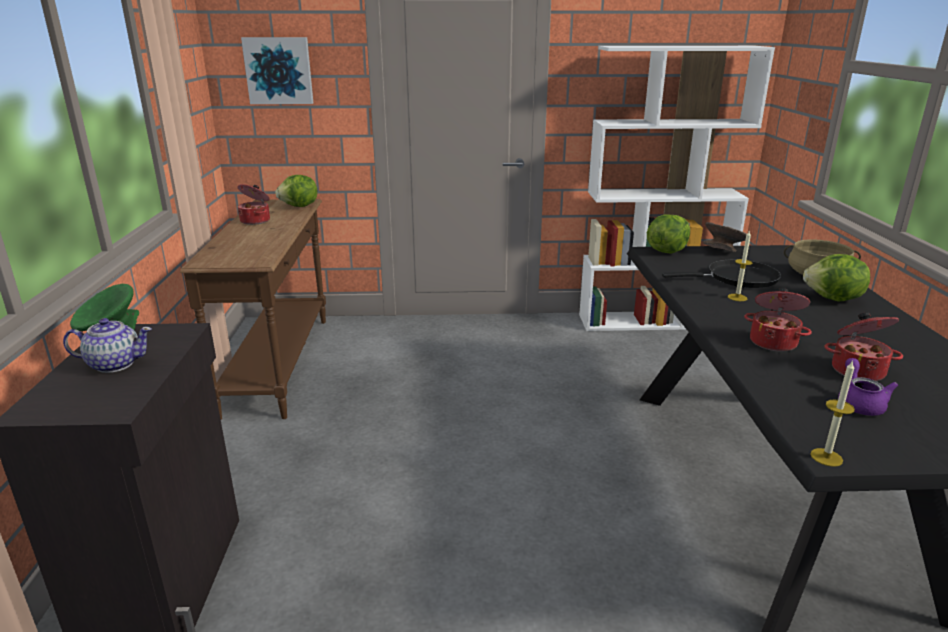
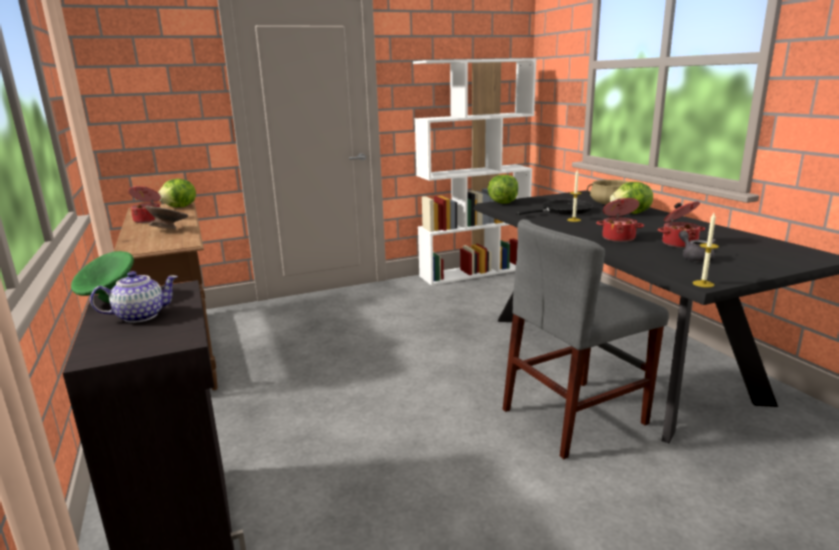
camera: 20 degrees left, 5 degrees down
picture [241,37,313,104] -> none
grey bowl [703,222,751,252] -> grey bowl moved to [145,206,188,230]
purple teapot [838,358,898,416] -> grey teapot [679,230,716,262]
none -> grey chair [503,219,669,459]

